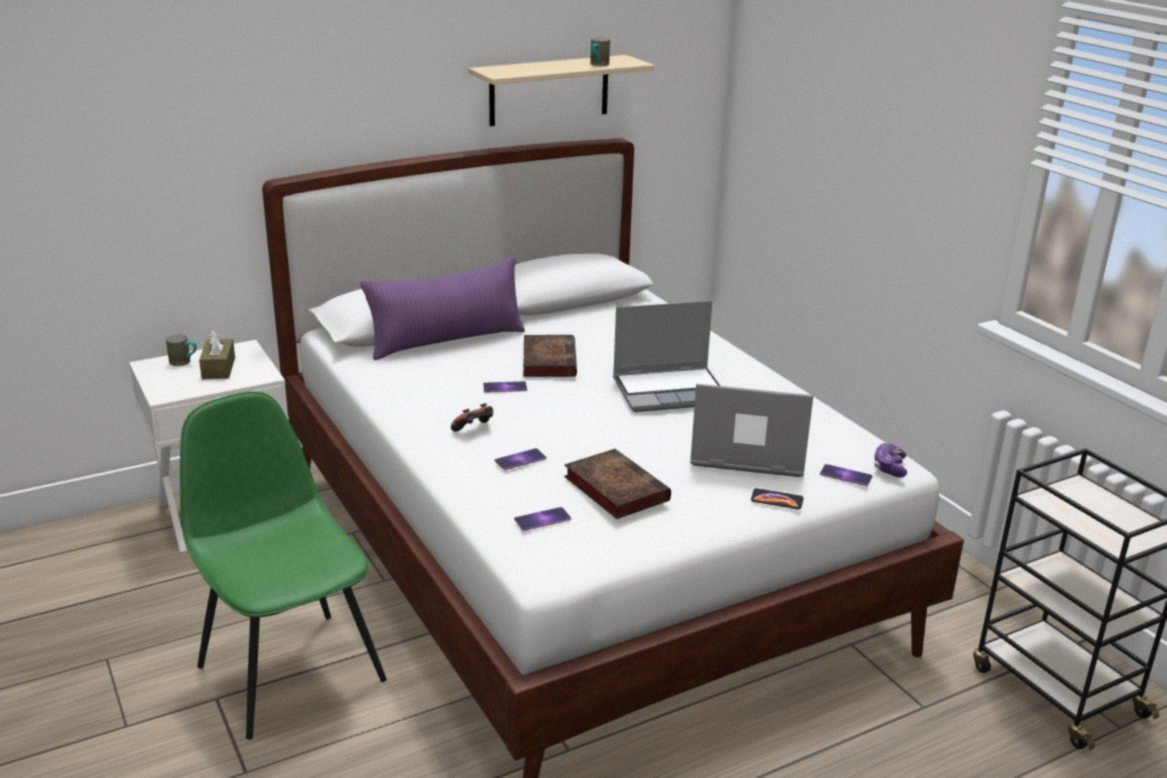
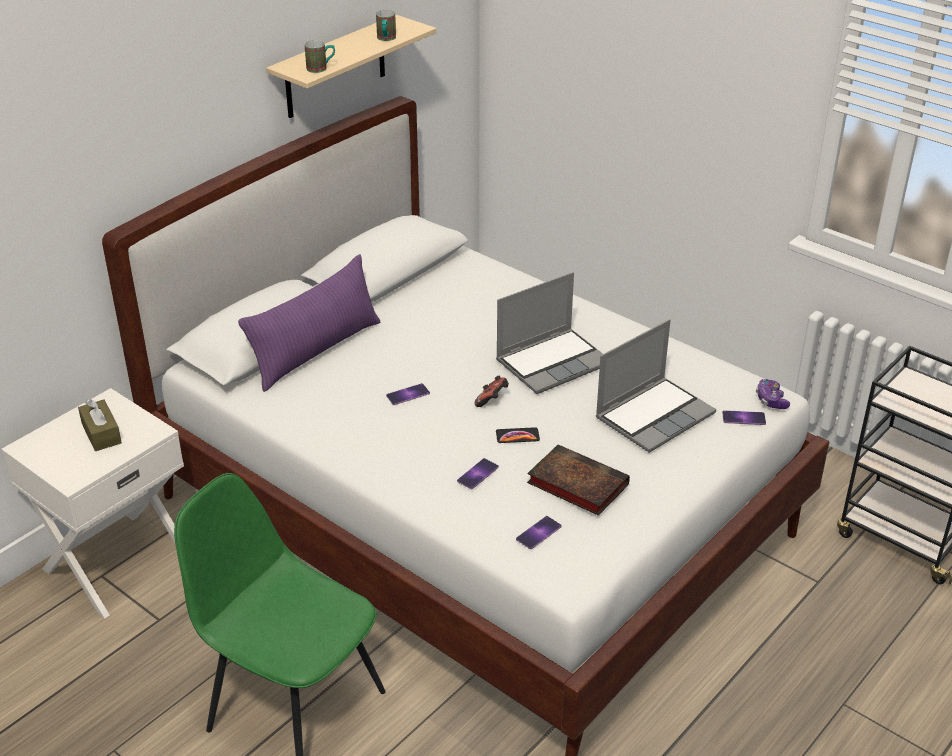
camera: 20 degrees left, 10 degrees up
mug [166,334,197,366] -> mug moved to [305,40,335,73]
game controller [451,403,493,432] -> game controller moved to [475,376,509,407]
book [523,335,577,377] -> none
laptop [690,384,813,477] -> laptop turned 150 degrees clockwise [595,319,716,453]
phone [751,488,804,509] -> phone moved to [496,427,540,443]

